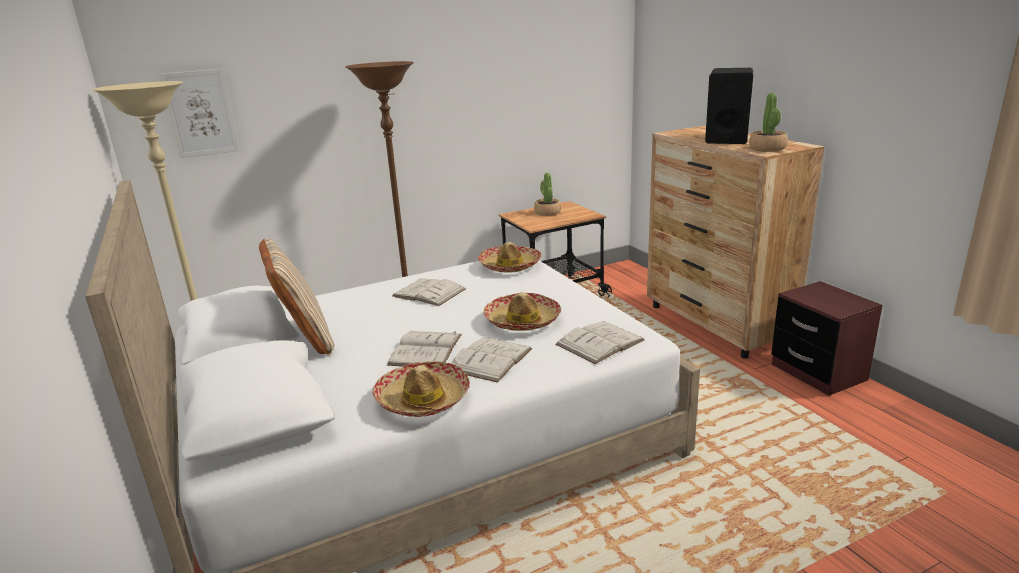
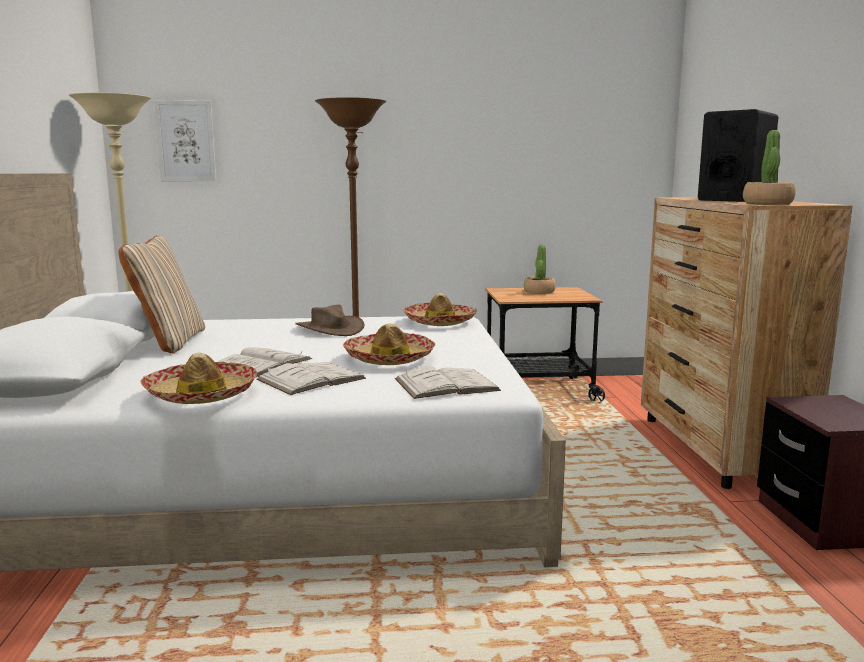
camera: 20 degrees right, 10 degrees down
white book [392,279,466,306] -> brown hat [295,305,364,336]

